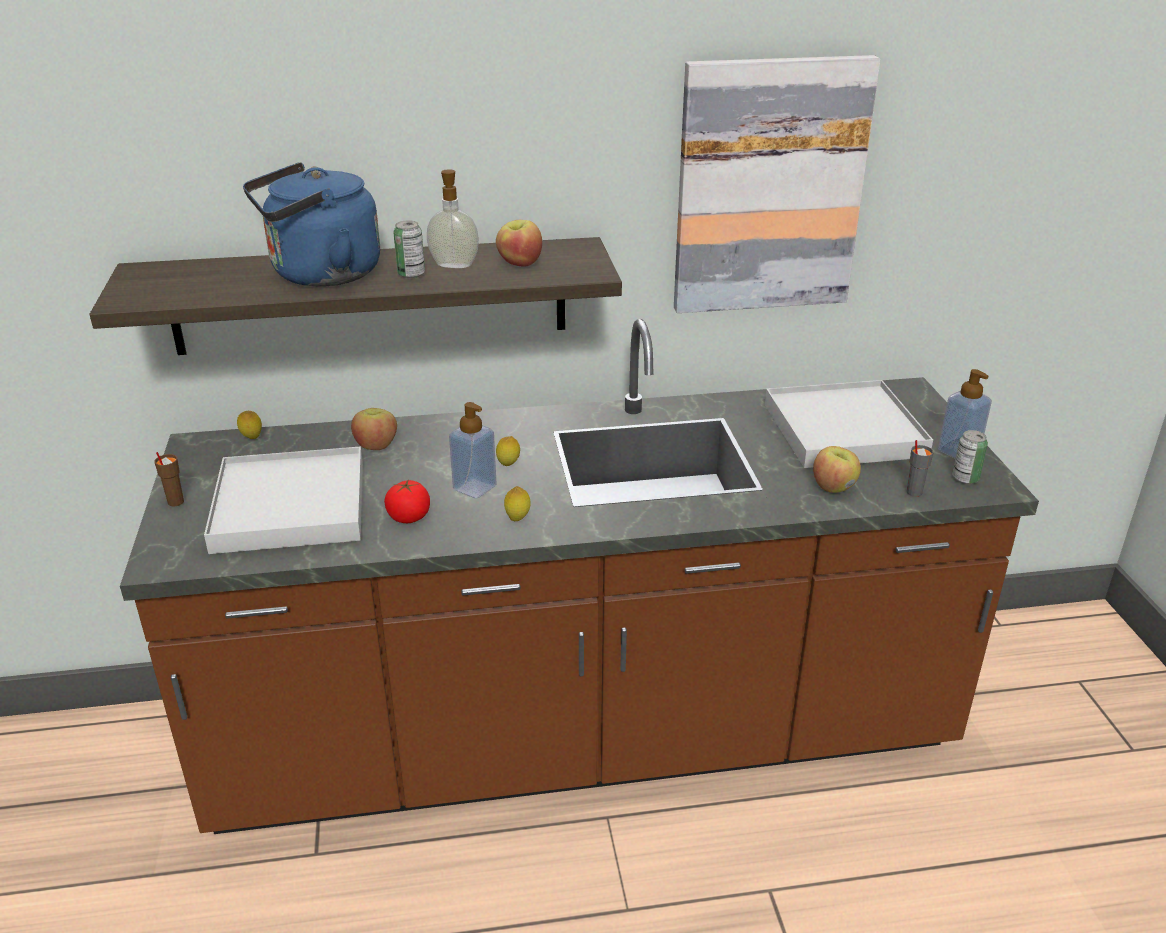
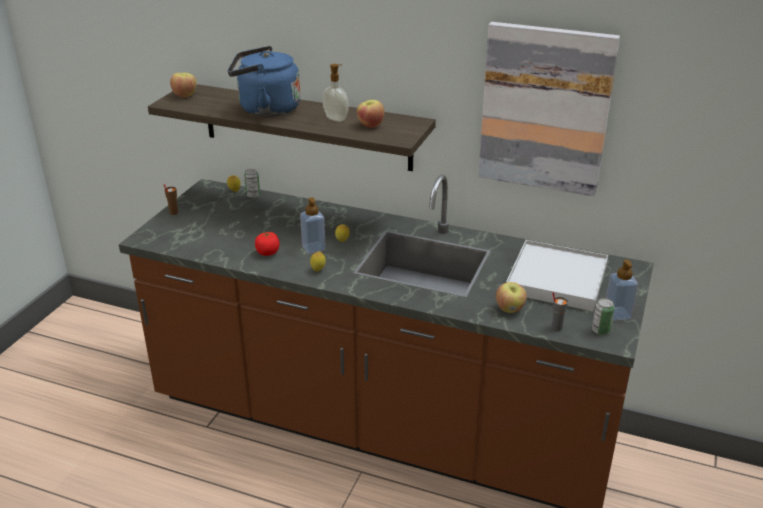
camera: 30 degrees right, 0 degrees up
white tray [204,447,363,554] -> none
apple [351,408,397,450] -> apple moved to [170,73,197,98]
can [393,220,425,278] -> can moved to [244,169,260,198]

